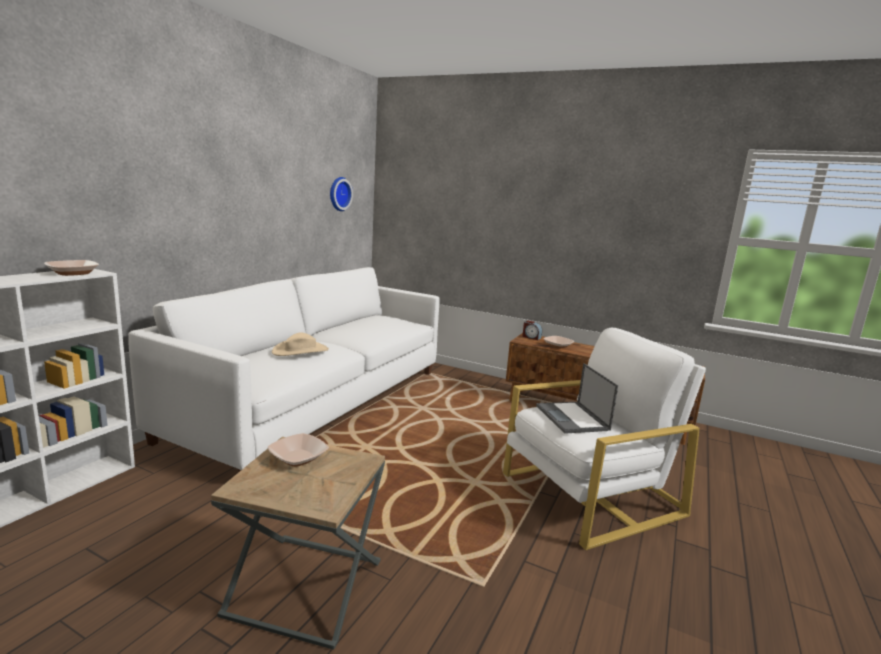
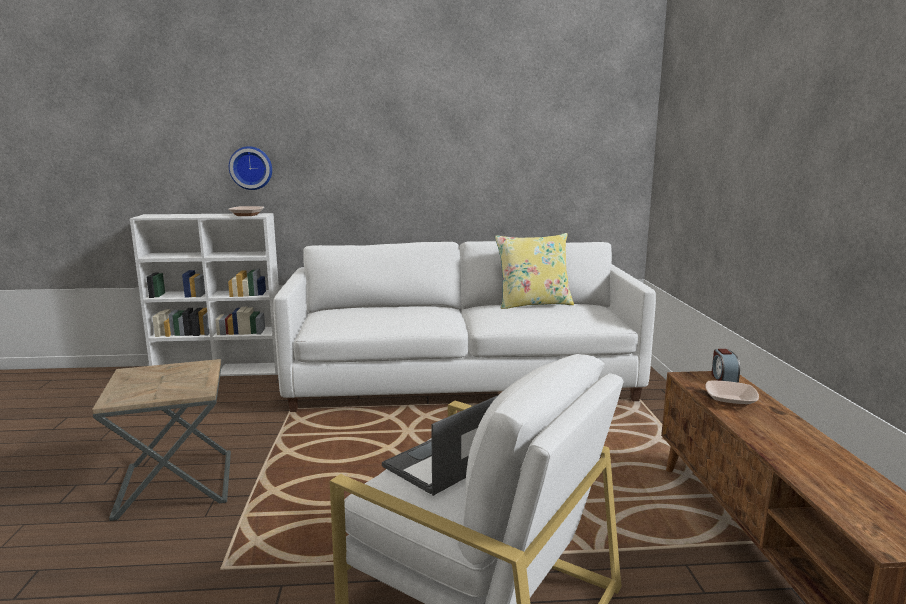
camera: 60 degrees right, 0 degrees up
bowl [268,433,329,467] -> none
beige hat [272,332,329,356] -> none
wall clock [330,177,353,211] -> wall clock moved to [229,146,272,190]
none -> yellow pillow [495,233,574,309]

